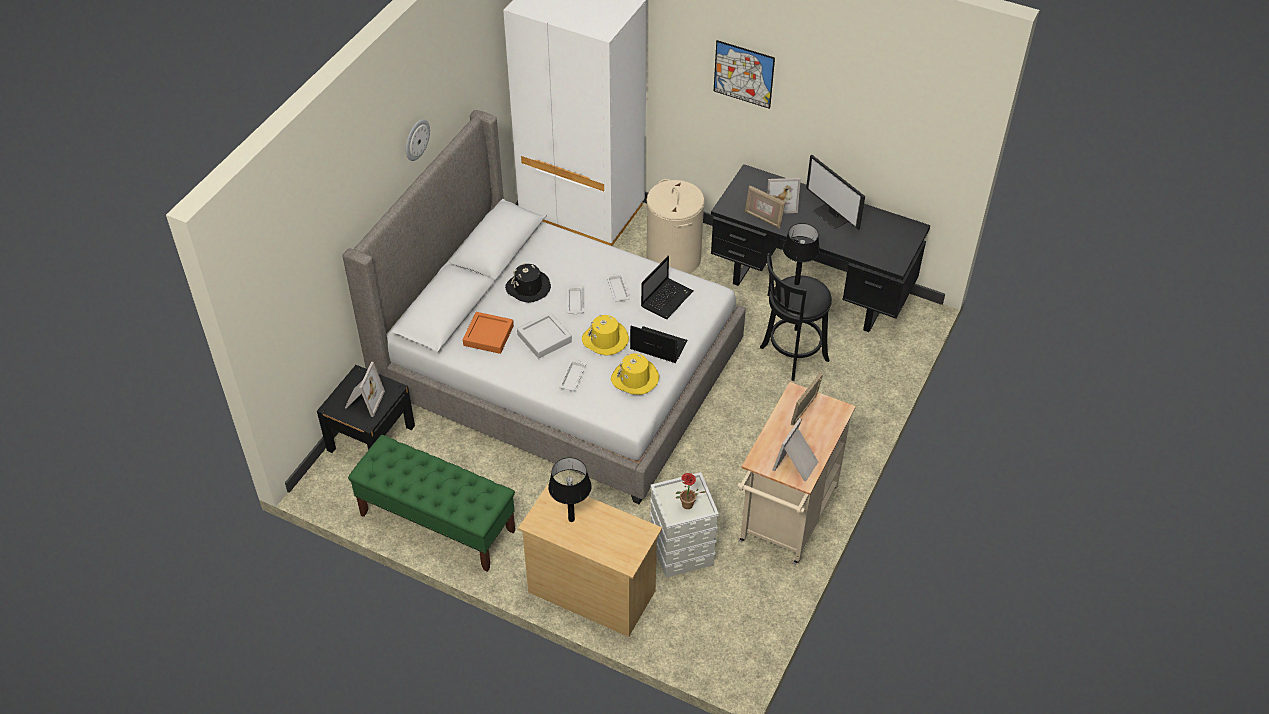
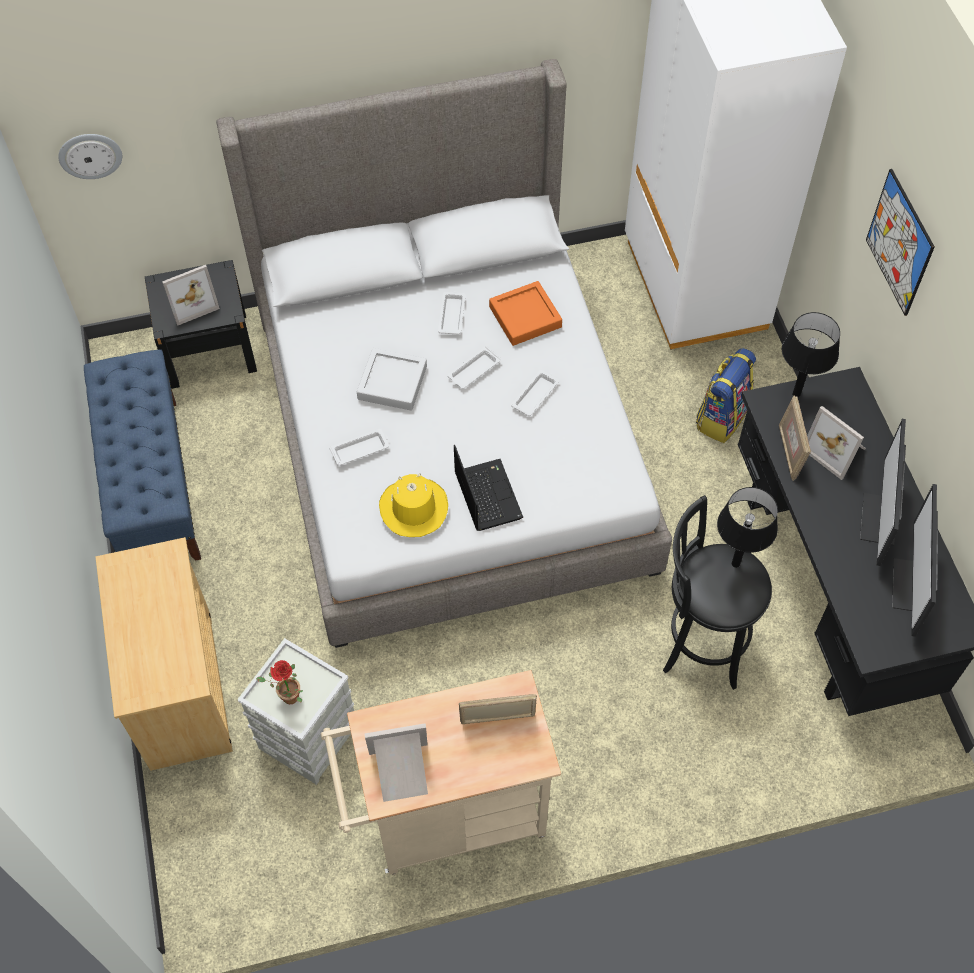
camera: 50 degrees right, 10 degrees up
green bench [348,435,515,572] -> blue bench [84,349,201,560]
wall clock [406,119,430,161] -> wall clock moved to [58,134,122,179]
orange tray [463,312,514,354] -> orange tray moved to [489,281,562,346]
black hat [505,263,551,303] -> white tray [438,291,466,335]
black table lamp [548,458,591,522] -> black table lamp moved to [782,312,840,398]
yellow hat [582,315,629,355] -> none
laptop [641,256,694,319] -> none
beige laundry basket [647,179,705,274] -> backpack [696,348,756,443]
none -> monitor [892,484,938,637]

